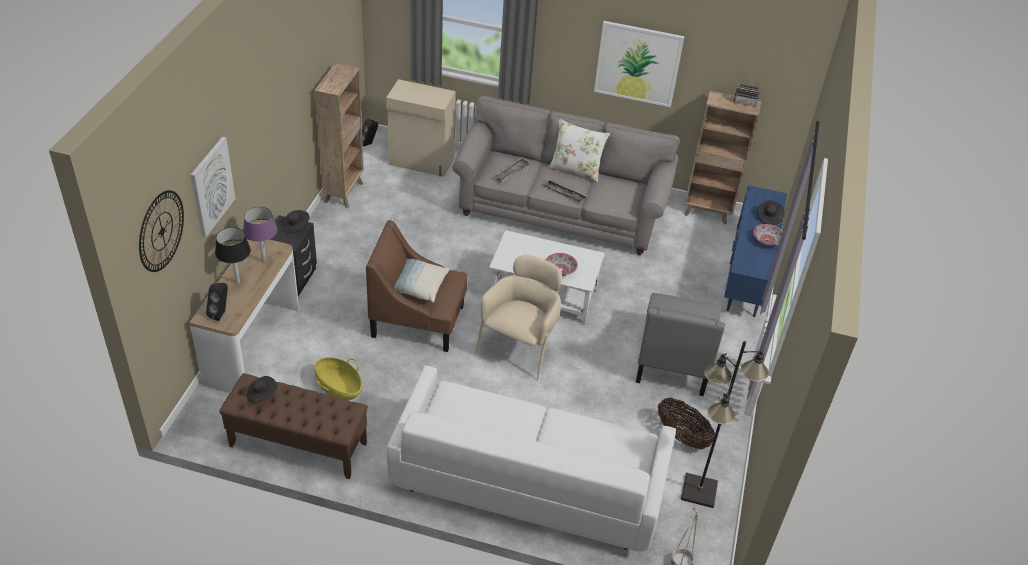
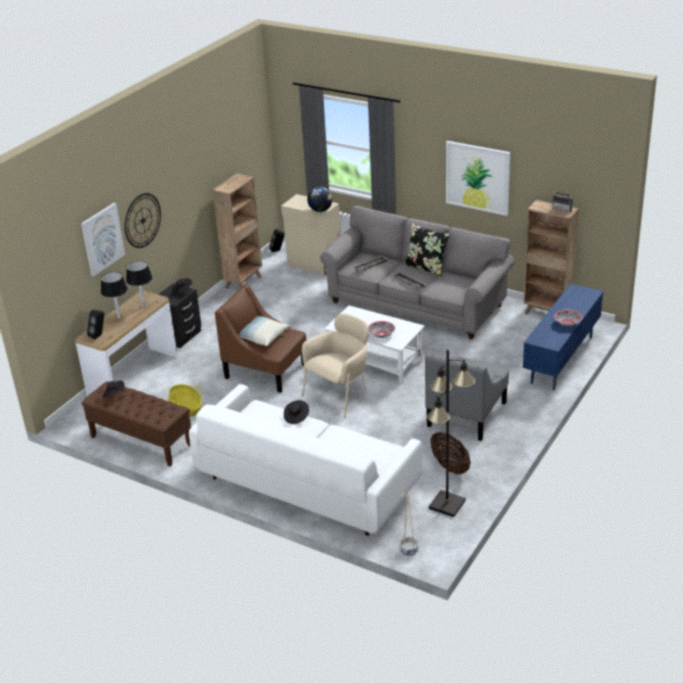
camera: 20 degrees right, 10 degrees down
wall clock [139,190,184,272] -> wall clock moved to [125,193,161,248]
purple table lamp [243,207,277,263] -> black table lamp [126,261,152,307]
white pillow [548,119,610,183] -> black pillow [404,223,450,277]
black hat [757,200,785,225] -> black hat moved to [284,400,309,424]
none -> globe [307,187,332,212]

